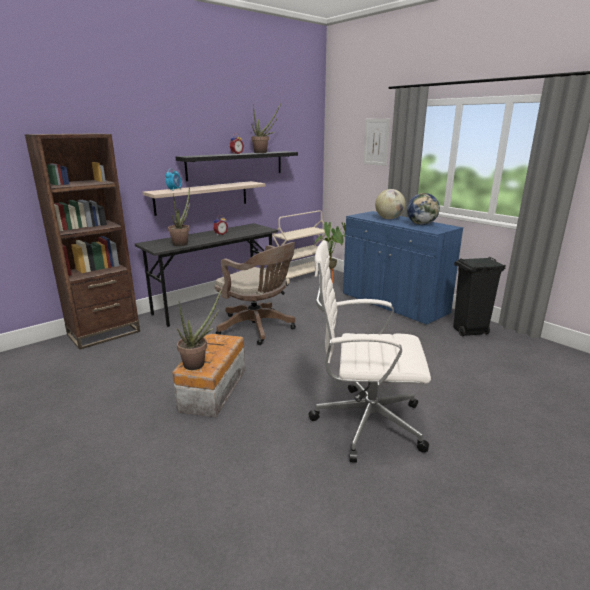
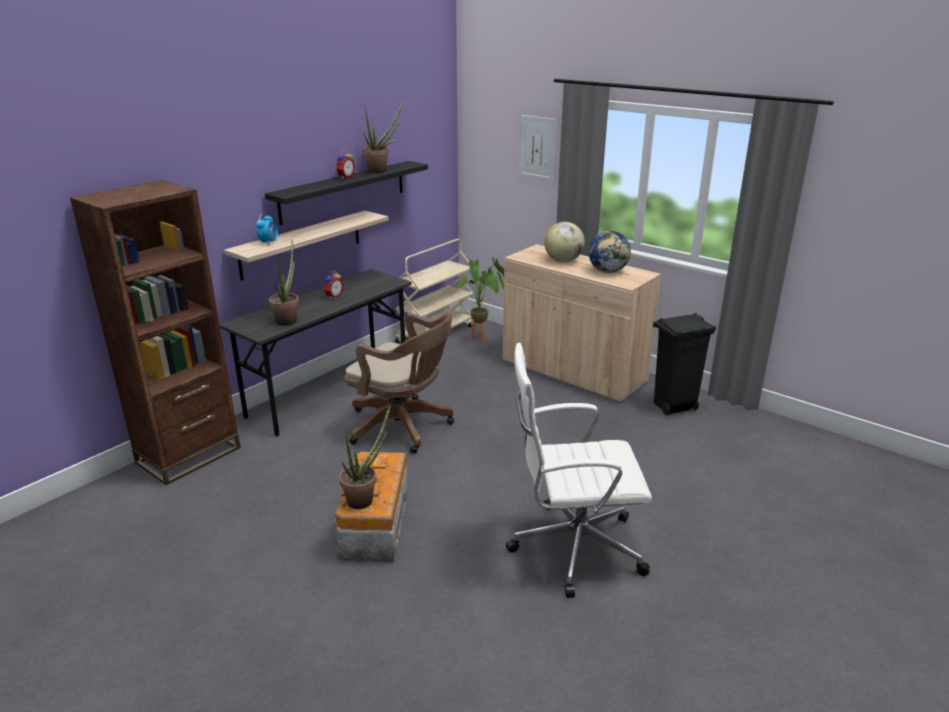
camera: 10 degrees left, 5 degrees up
blue cabinet [343,211,463,326] -> beige cabinet [503,244,661,403]

